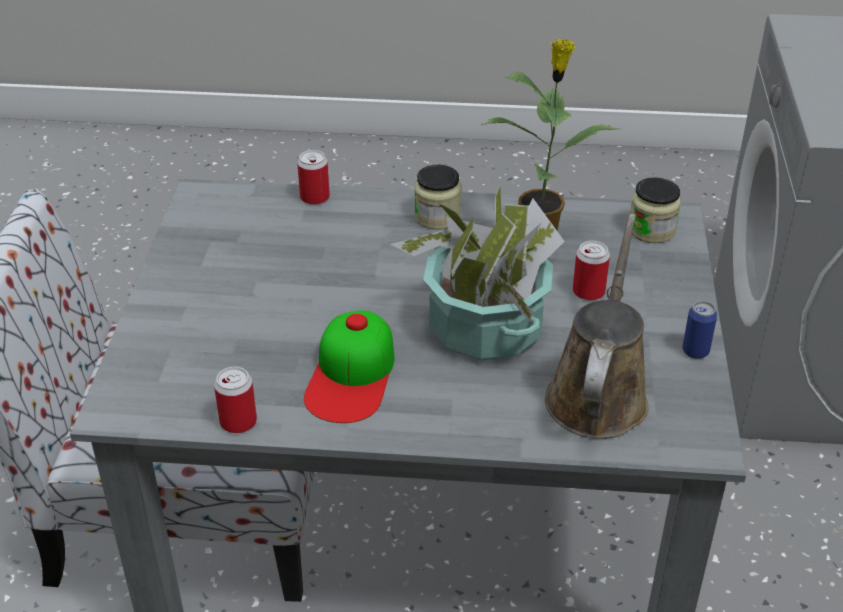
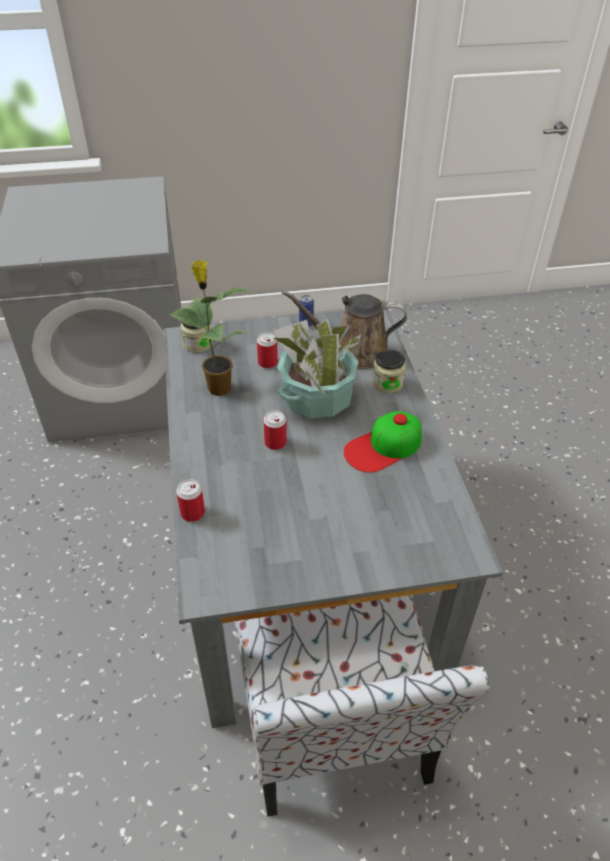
camera: 105 degrees left, 5 degrees up
can [214,367,257,433] -> can moved to [263,410,287,450]
cap [304,310,394,423] -> cap turned 150 degrees clockwise [344,411,422,473]
jar [414,165,462,230] -> jar moved to [372,350,406,394]

